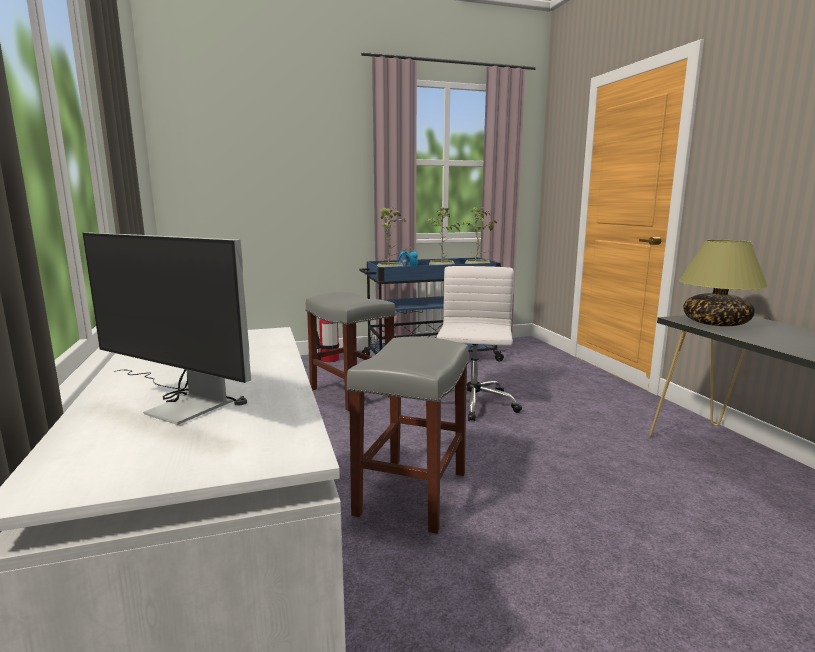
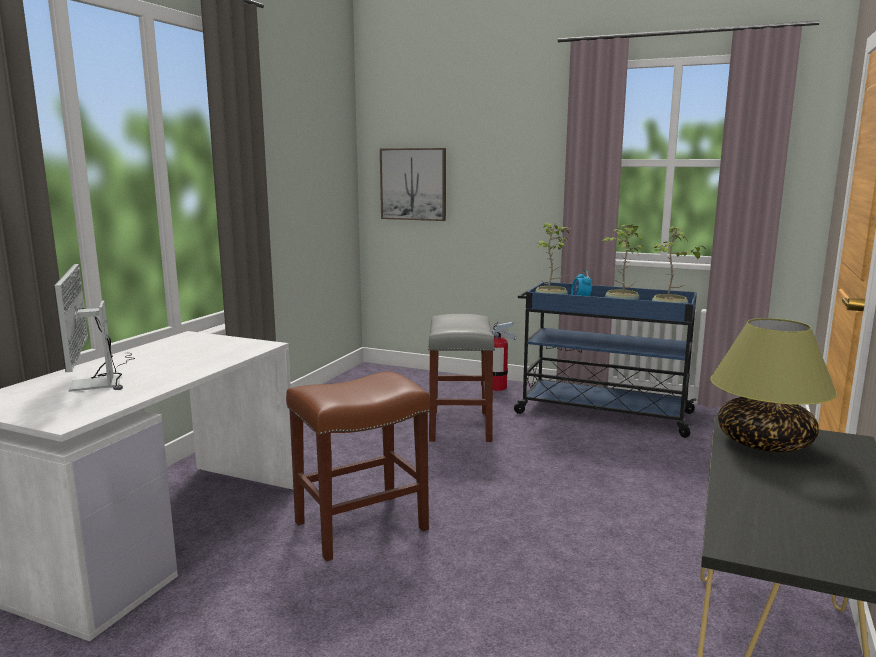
camera: 40 degrees right, 0 degrees up
grey stool [347,336,469,534] -> brown stool [286,371,430,561]
white office chair [437,266,522,422] -> none
none -> picture [380,148,446,221]

